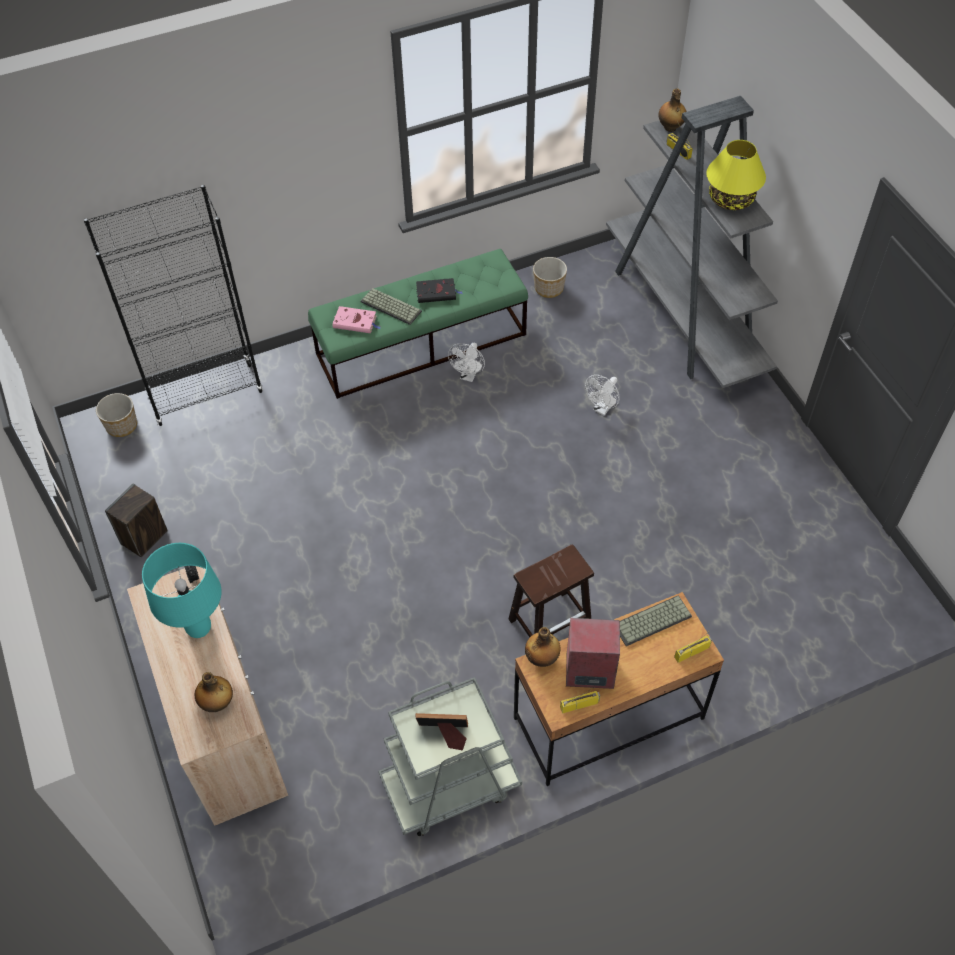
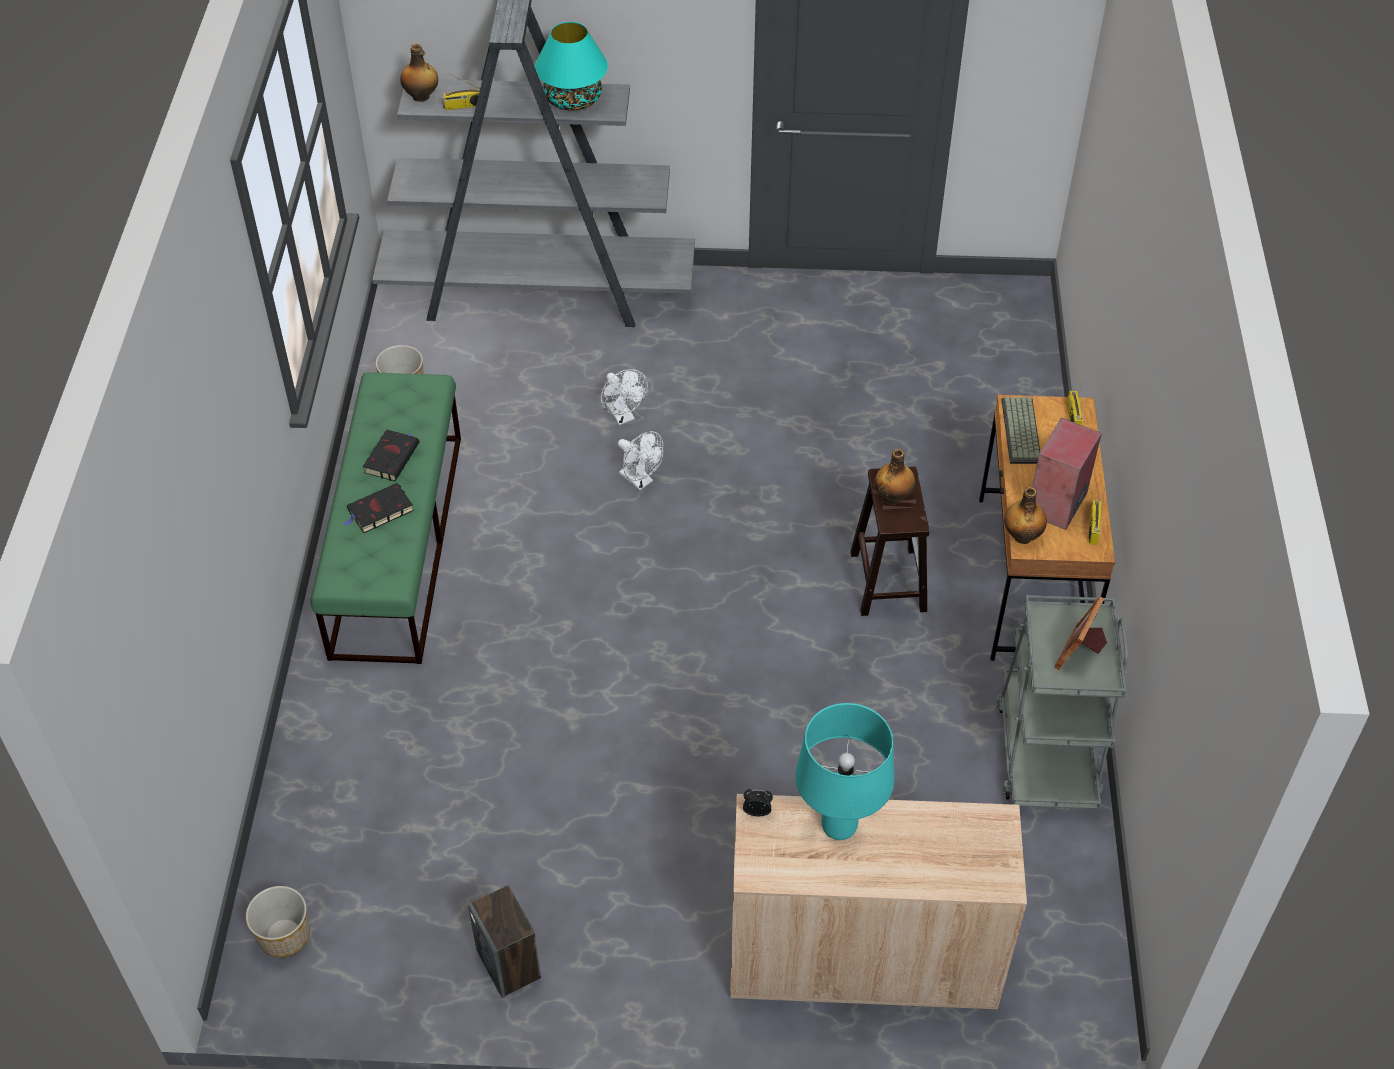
camera: 65 degrees left, 5 degrees down
black bookcase [84,185,263,426] -> none
bottle [194,672,233,712] -> bottle moved to [875,449,915,504]
pink book [333,306,380,333] -> none
keyboard [360,288,422,325] -> black book [344,483,414,533]
white fan [448,343,485,382] -> white fan moved to [618,431,663,490]
yellow table lamp [706,140,766,210] -> turquoise table lamp [535,22,608,111]

